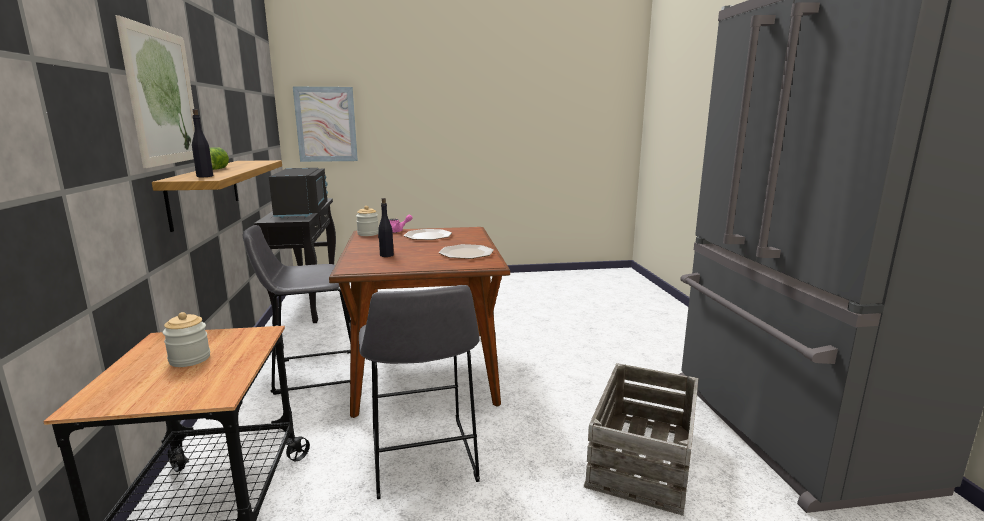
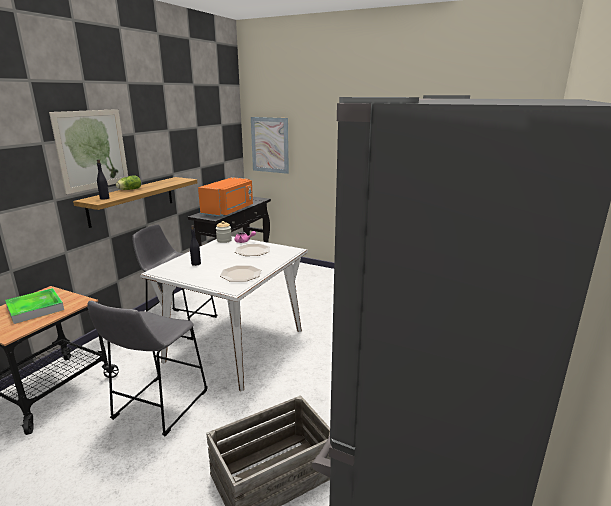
camera: 35 degrees right, 5 degrees up
jar [163,312,210,367] -> tray [5,288,64,324]
black microwave [269,168,328,218] -> orange microwave [198,177,253,216]
brown dining table [329,227,510,418] -> white dining table [140,236,308,391]

